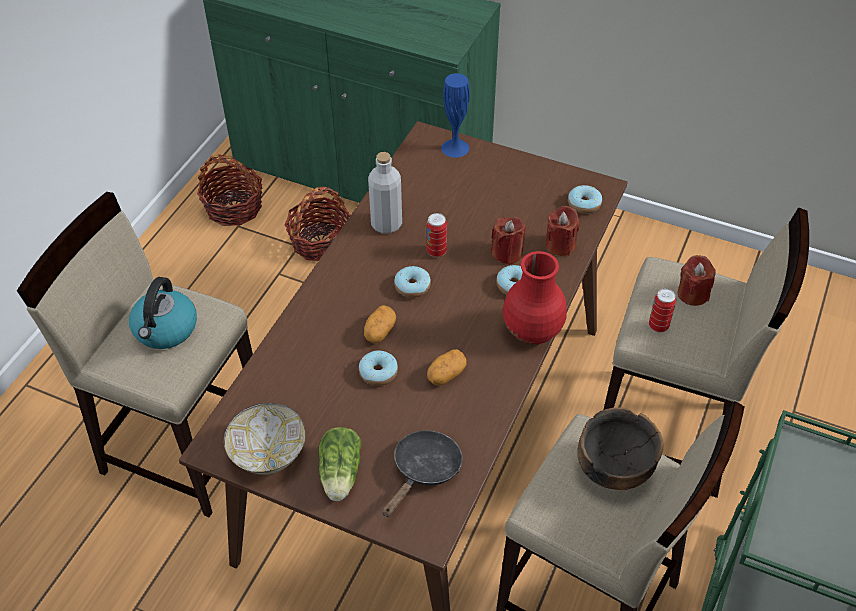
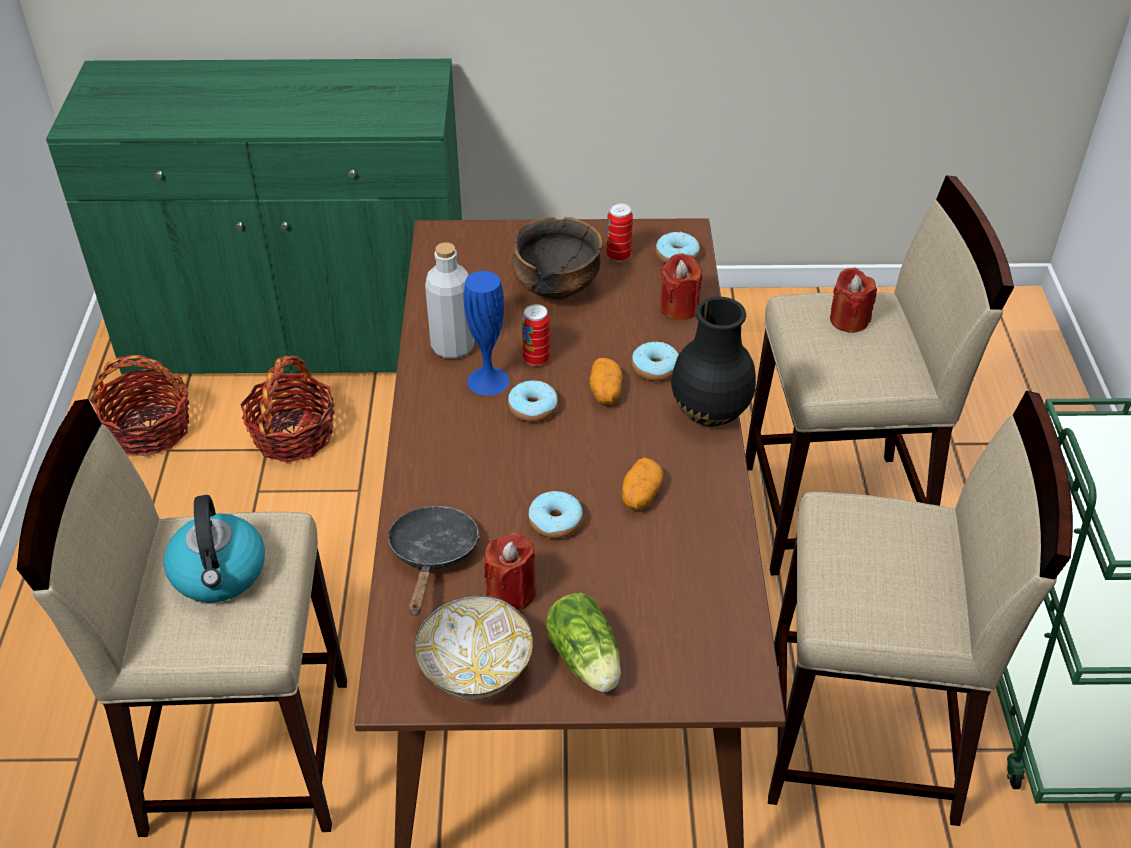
camera: 25 degrees left, 5 degrees down
potato [364,305,396,343] -> potato moved to [589,358,623,404]
black frying pan [383,430,462,517] -> black frying pan moved to [387,506,480,616]
blue vase [441,73,470,158] -> blue vase moved to [464,271,509,396]
red candle [490,217,526,265] -> red candle moved to [484,533,536,609]
red vase [503,251,567,344] -> black vase [671,297,756,426]
bowl [577,408,664,490] -> bowl moved to [512,217,603,300]
can [649,289,676,332] -> can moved to [606,203,633,262]

